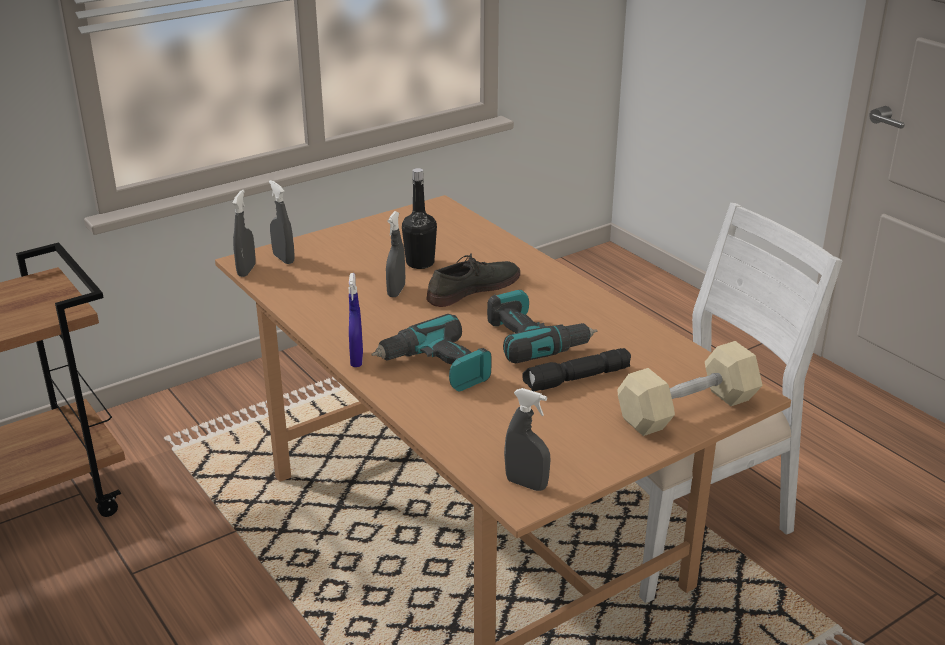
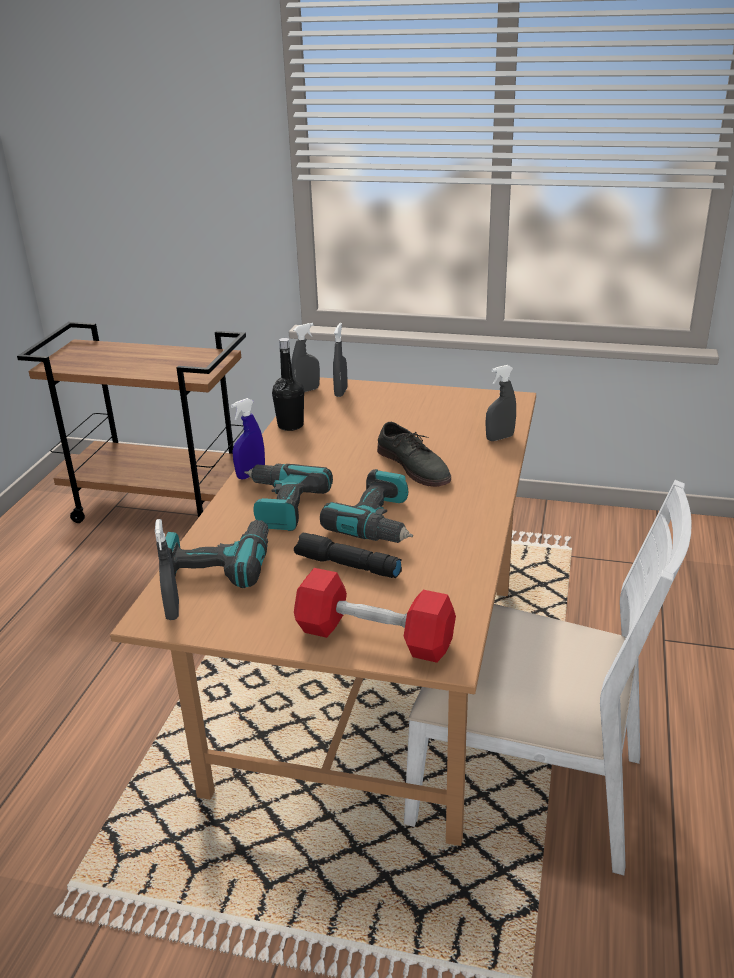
camera: 50 degrees right, 0 degrees up
grey spray bottle [386,211,405,297] -> grey spray bottle moved to [485,365,516,441]
black bottle [402,168,437,269] -> black bottle moved to [272,338,304,431]
grey shoe [427,253,520,307] -> grey shoe turned 45 degrees clockwise [377,422,451,487]
beige dumbbell [617,341,763,436] -> red dumbbell [294,568,456,663]
none -> power drill [166,520,269,588]

